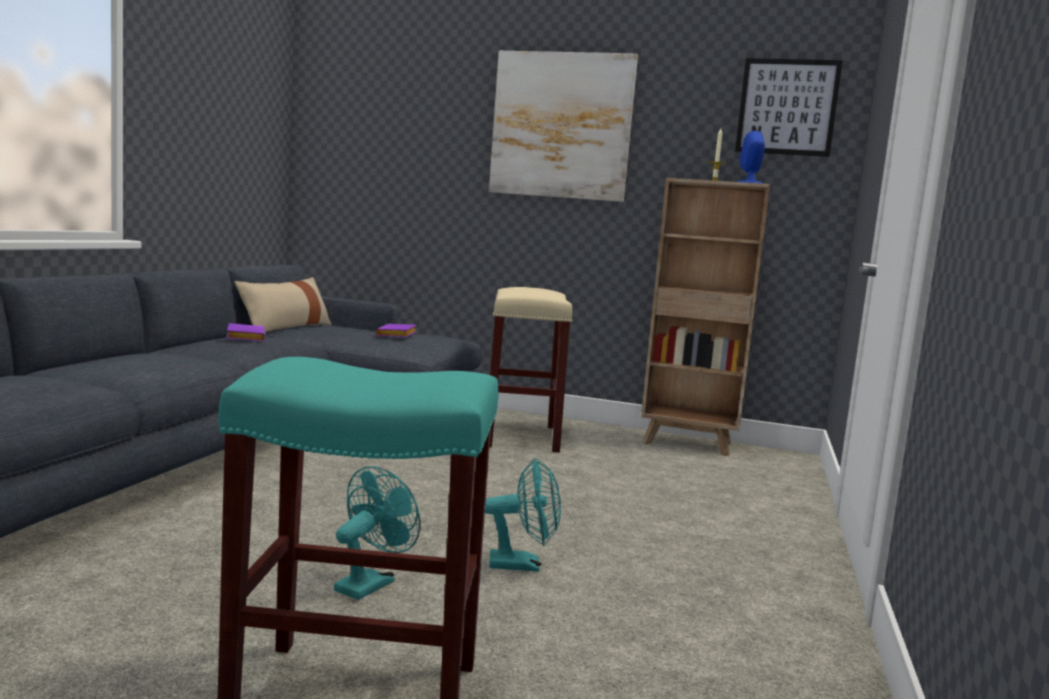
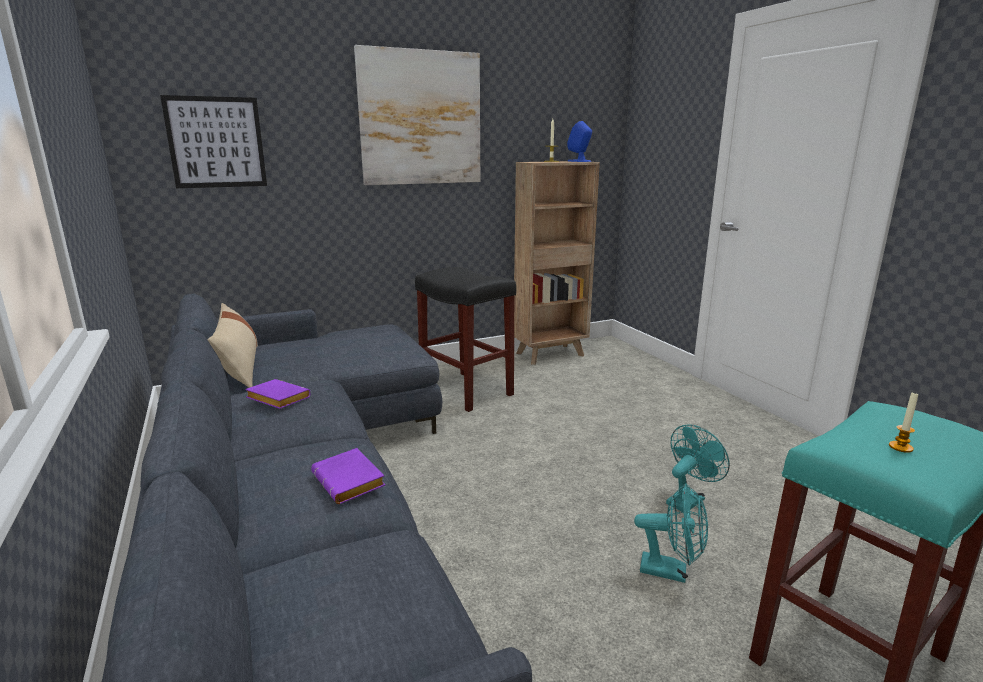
camera: 40 degrees left, 10 degrees up
turquoise fan [334,466,421,600] -> turquoise fan turned 120 degrees clockwise [634,483,708,583]
purple book [376,324,417,337] -> purple book moved to [311,448,385,504]
beige stool [490,287,572,453] -> black stool [415,267,516,412]
picture [735,58,843,157] -> picture moved to [160,95,267,188]
none -> candle [889,391,918,453]

